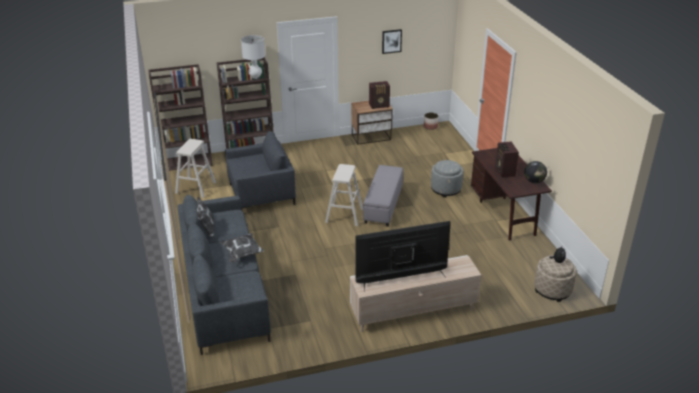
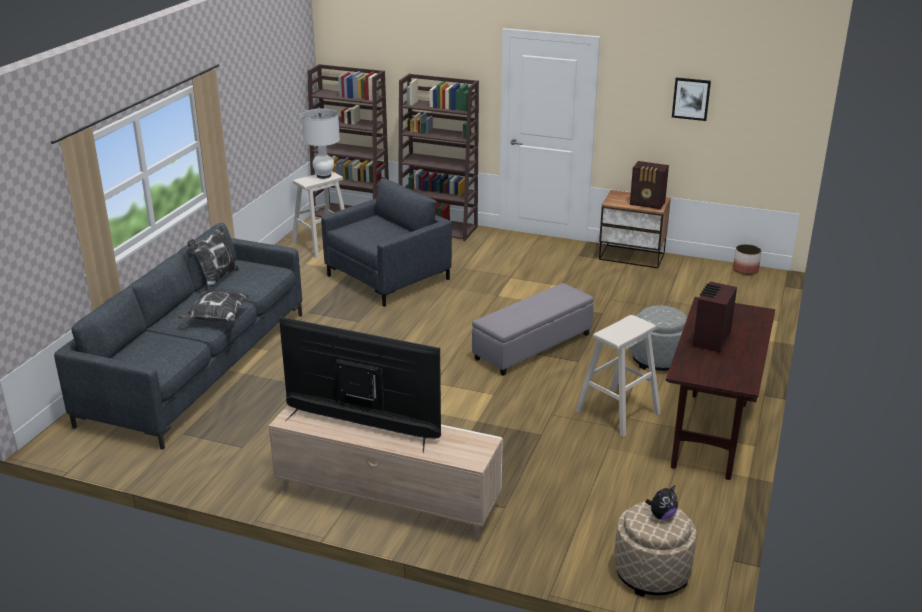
camera: 35 degrees right, 5 degrees down
grey armchair [225,131,296,208] -> grey armchair turned 60 degrees counterclockwise [321,178,452,307]
white table lamp [241,35,265,80] -> white table lamp moved to [302,109,340,179]
beige stool [325,164,363,226] -> beige stool moved to [575,315,661,437]
globe [524,161,547,183] -> none

